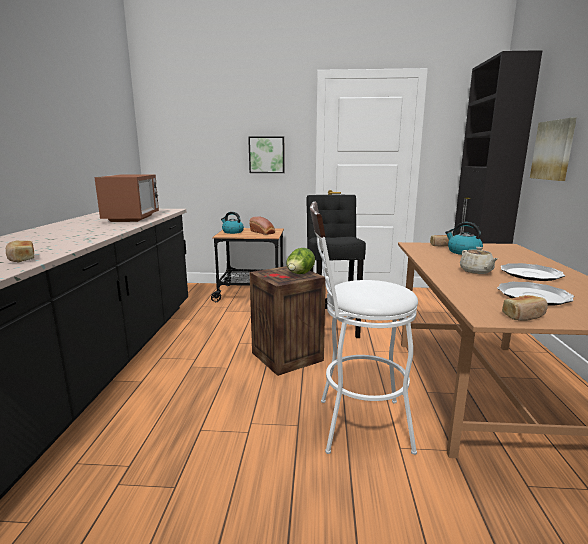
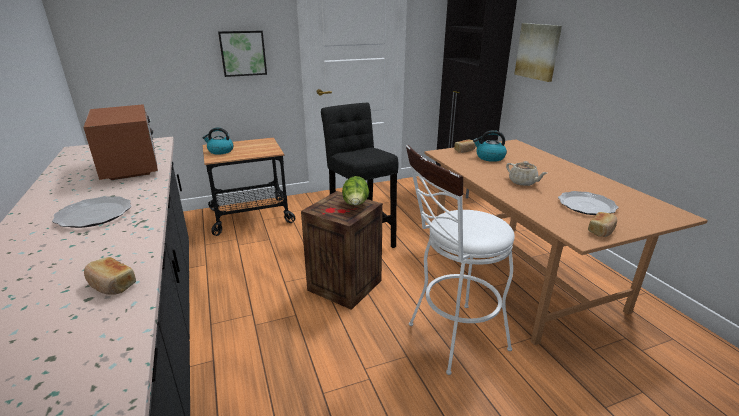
camera: 25 degrees left, 10 degrees up
bread [249,216,275,235] -> none
plate [501,263,565,281] -> plate moved to [52,196,131,228]

